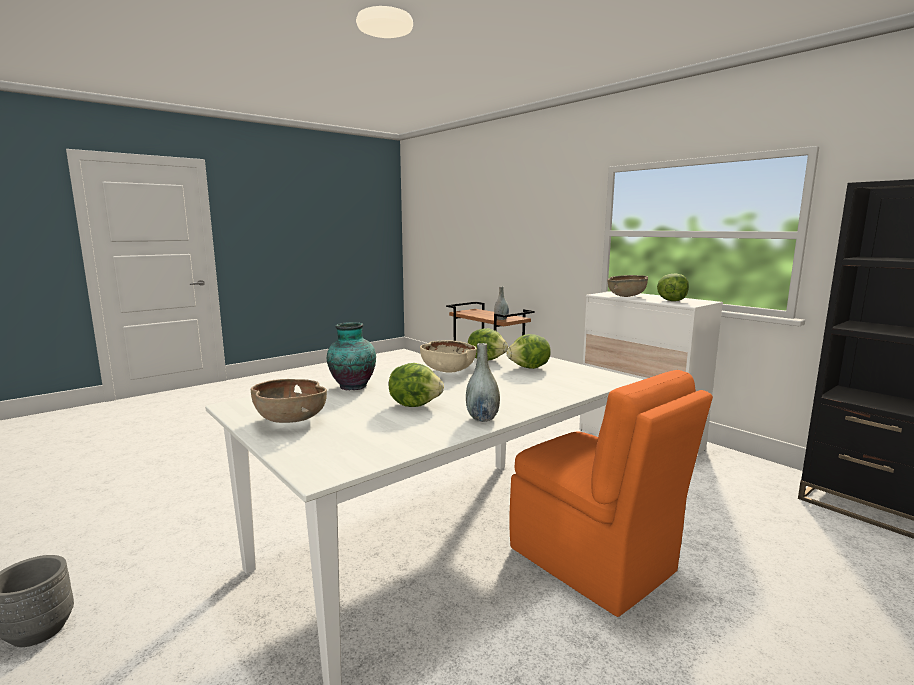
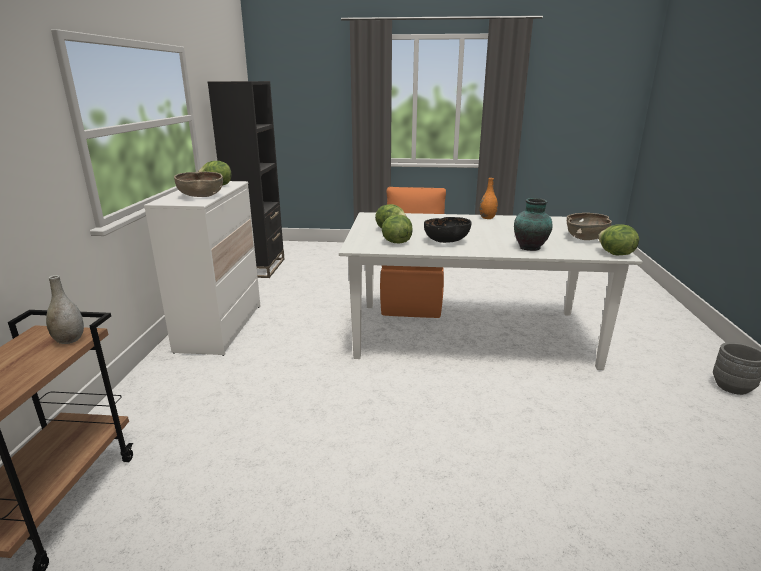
camera: 135 degrees left, 10 degrees up
lettuce [389,363,444,407] -> lettuce moved to [598,224,639,255]
beige bowl [420,341,477,373] -> black bowl [424,217,472,243]
grey vase [466,343,500,422] -> orange vase [479,178,498,219]

